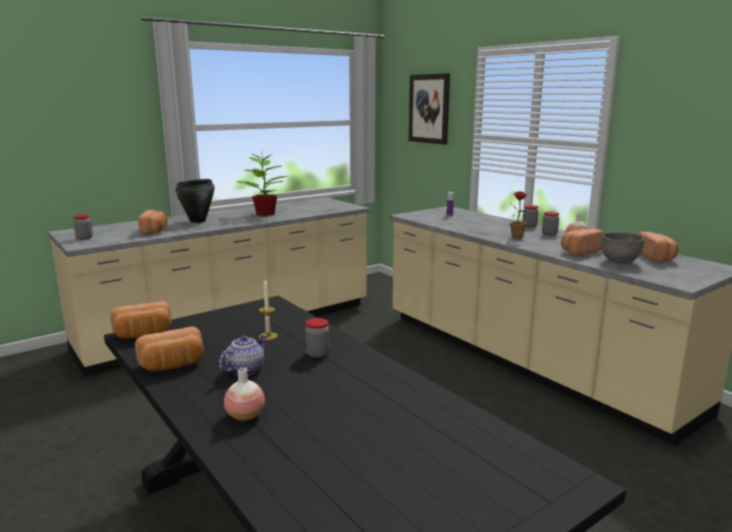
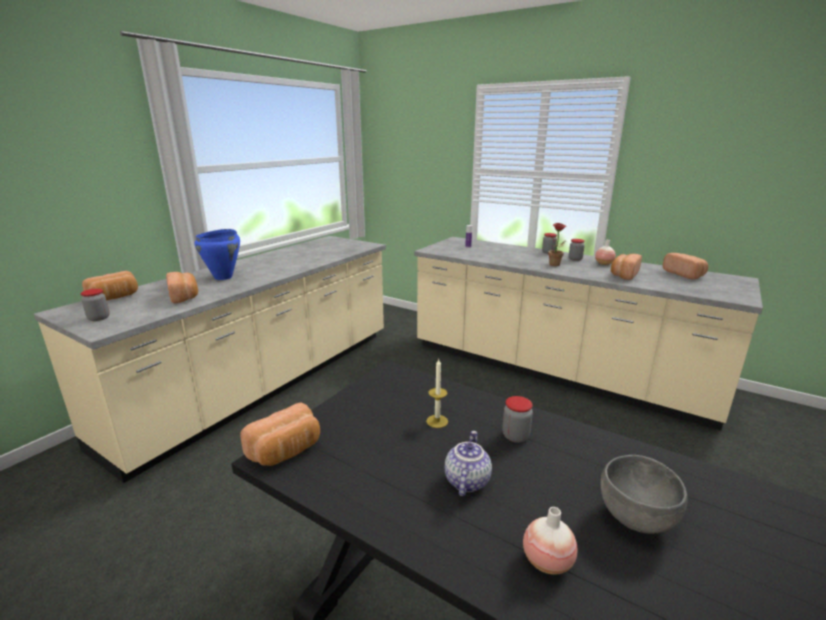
camera: 20 degrees left, 5 degrees up
bread [135,326,204,371] -> bread moved to [82,271,138,300]
black cooking pot [175,179,215,223] -> blue cooking pot [195,229,240,280]
potted plant [235,149,288,216] -> none
picture [409,73,450,145] -> none
grey bowl [601,232,644,264] -> grey bowl moved to [601,455,688,534]

